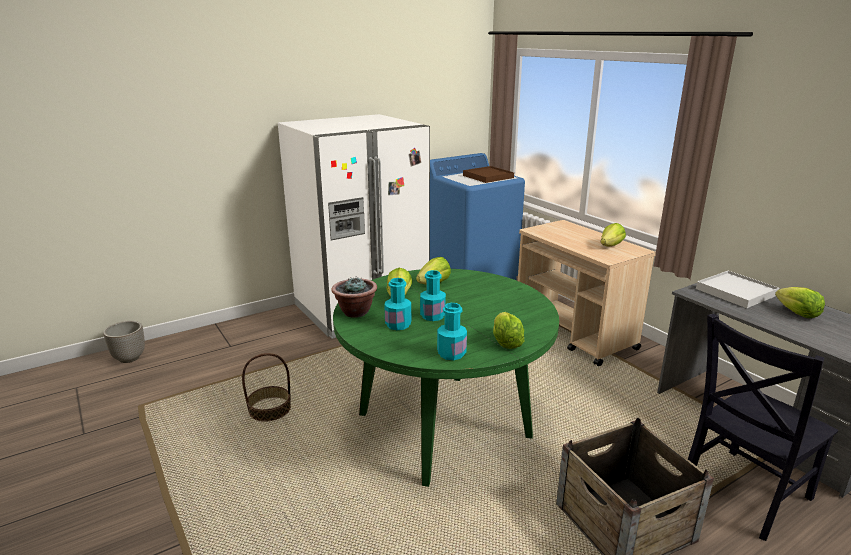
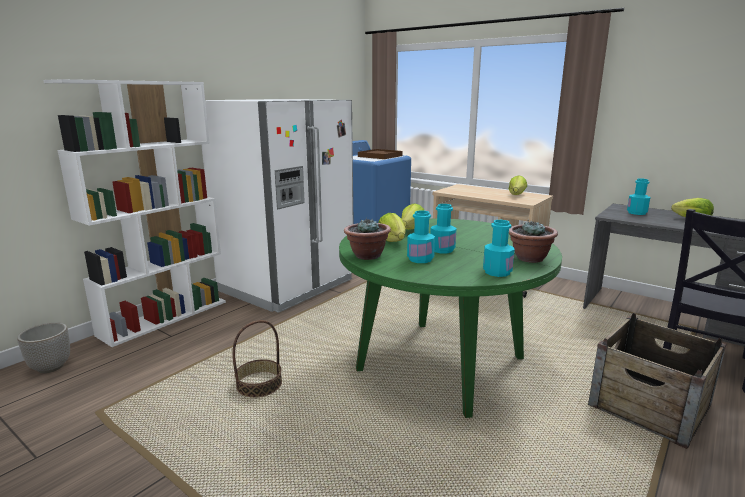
camera: 20 degrees left, 5 degrees down
lettuce [493,312,524,349] -> potted plant [509,221,558,263]
white tray [696,271,779,308] -> turquoise bottle [627,178,651,215]
none -> white bookcase [43,79,226,347]

